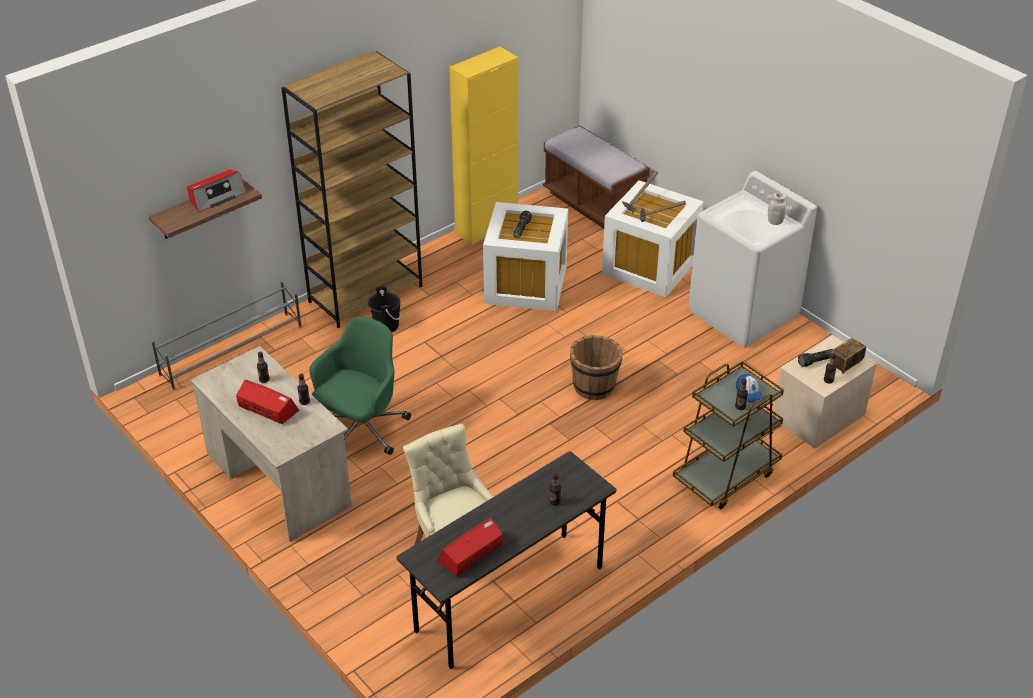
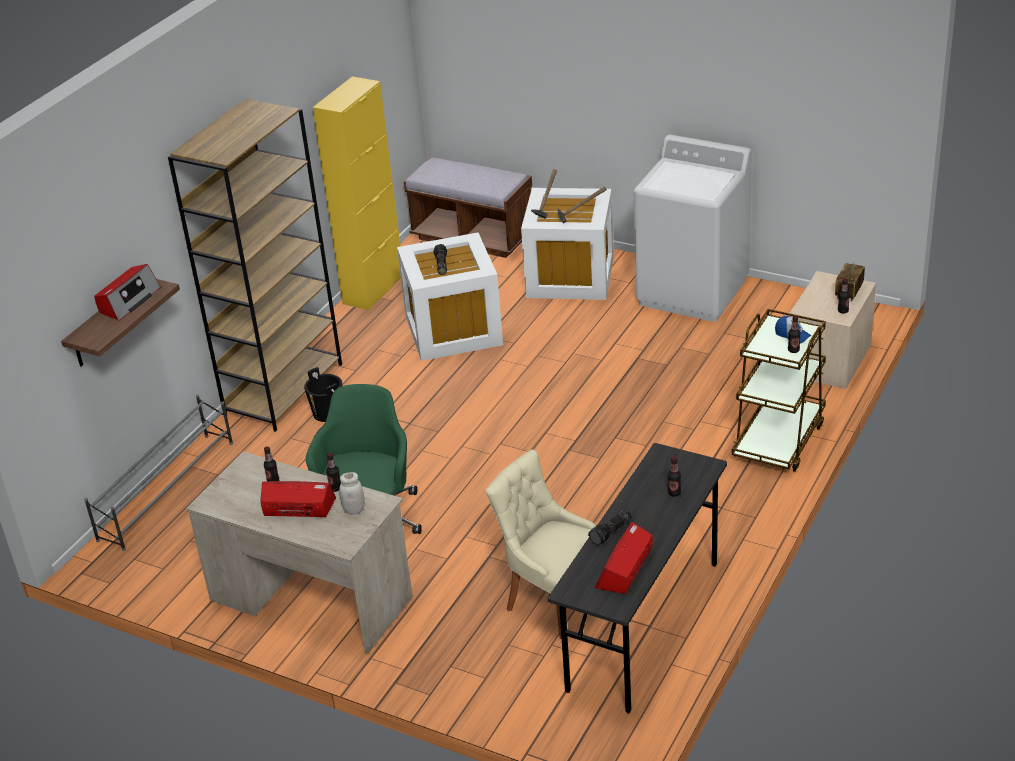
camera: 20 degrees left, 5 degrees down
brown bucket [570,335,623,400] -> none
white jar [768,193,786,225] -> white jar moved to [339,472,365,515]
flashlight [798,349,833,367] -> flashlight moved to [588,510,632,545]

